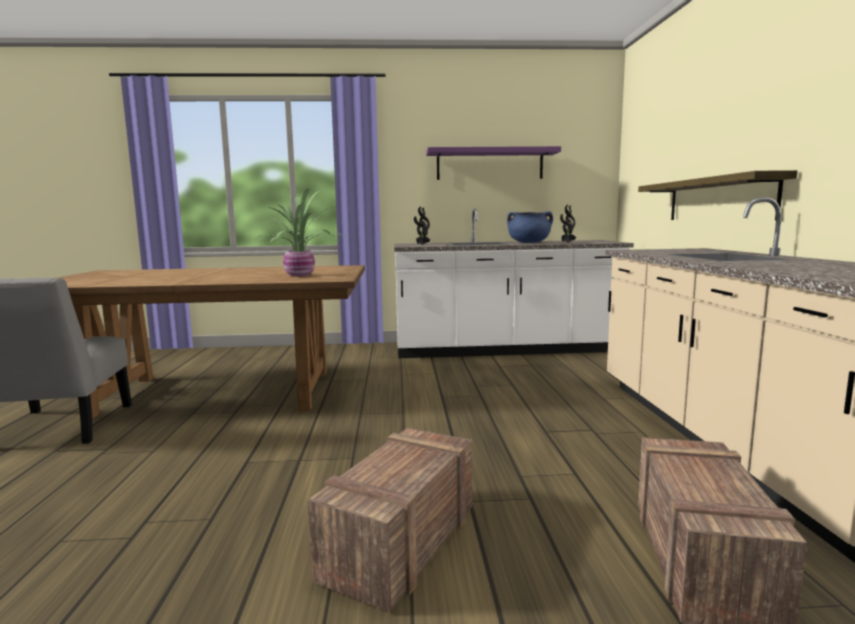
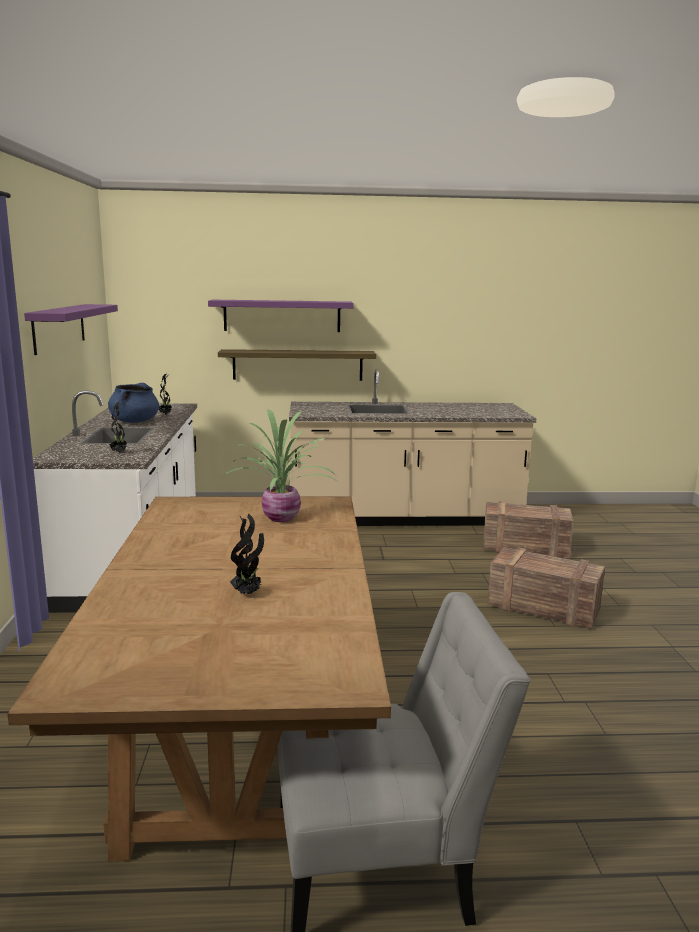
camera: 90 degrees left, 5 degrees up
none -> purple shelf [208,300,353,332]
none -> potted plant [230,514,264,595]

